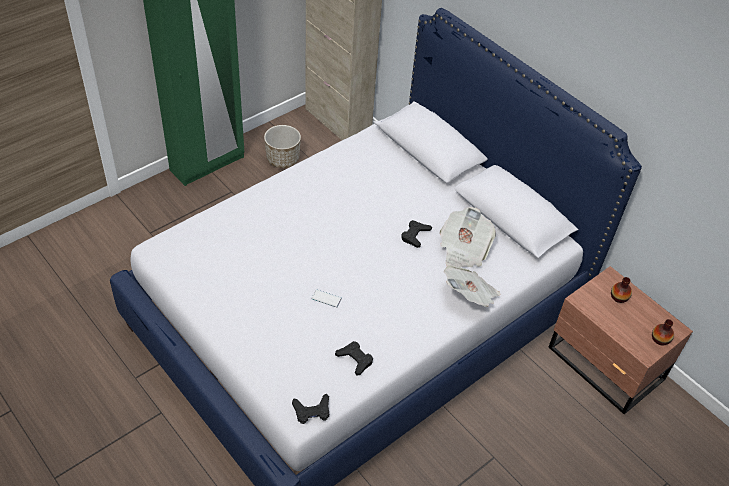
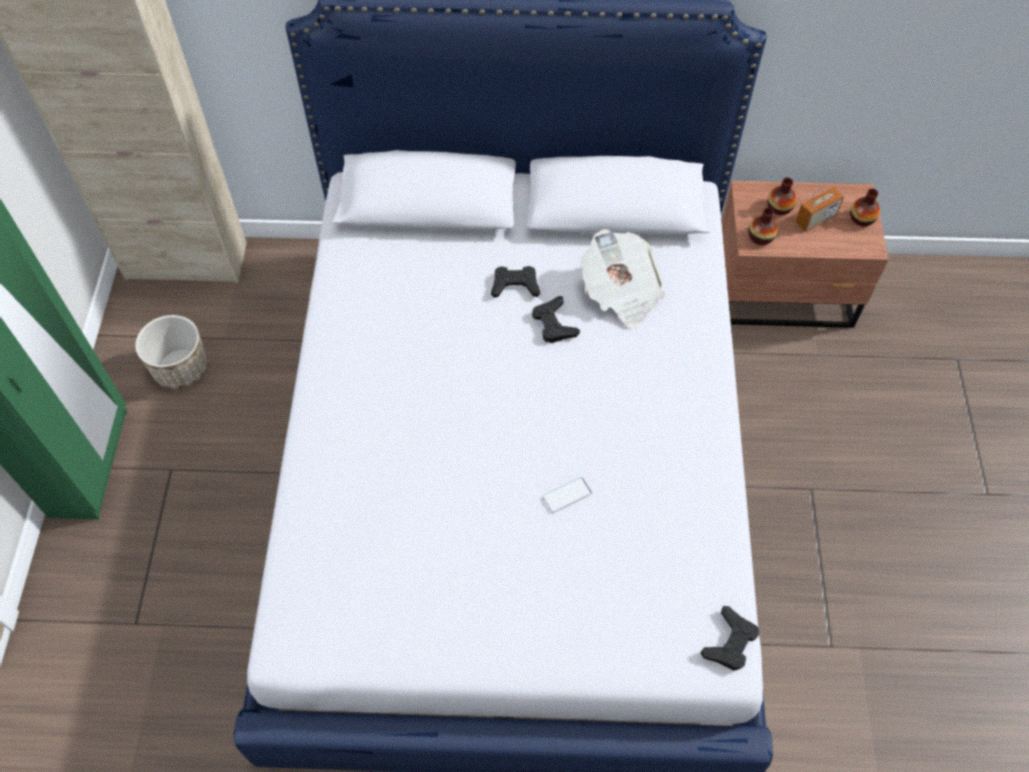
camera: 45 degrees left, 10 degrees up
black game controller [335,341,373,376] -> black game controller moved to [491,266,540,298]
newspaper [444,265,500,307] -> none
none -> vase [748,207,778,245]
none -> radio [795,169,844,232]

